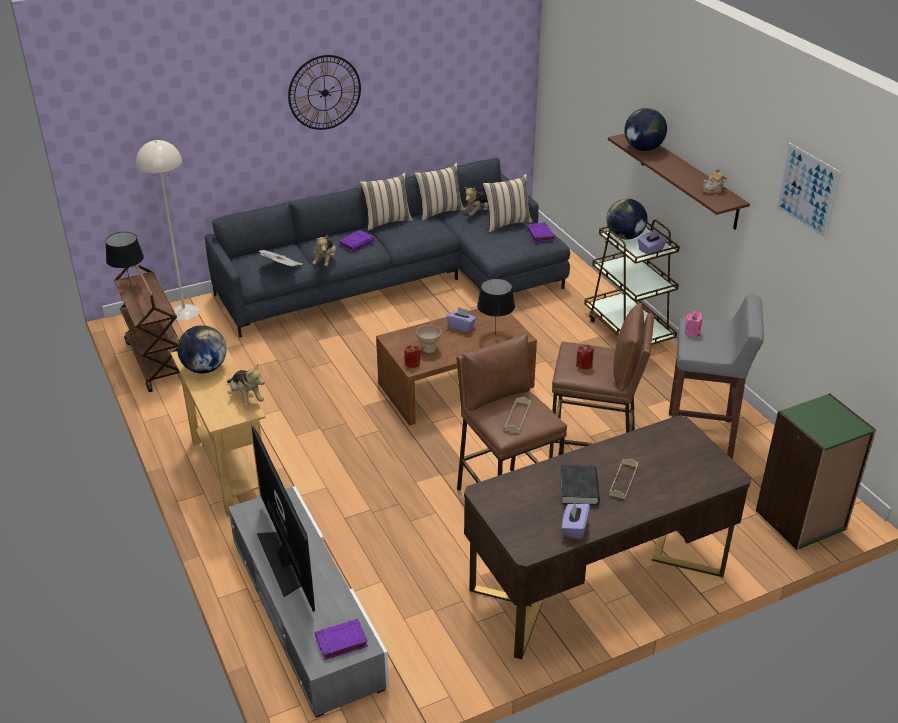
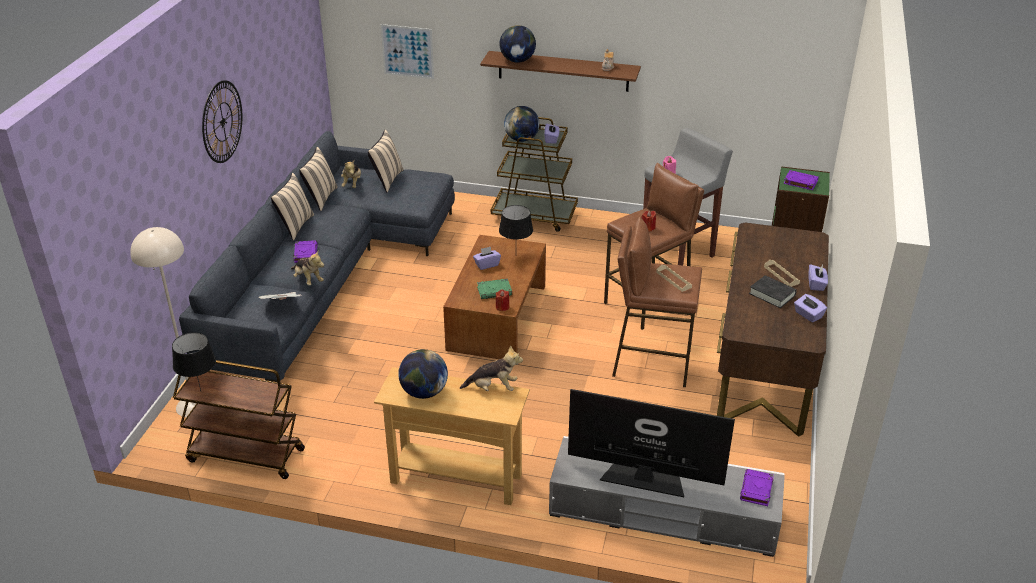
camera: 50 degrees left, 0 degrees up
beige bowl [416,325,441,353] -> green book [477,279,512,299]
purple book [526,222,555,243] -> purple book moved to [784,170,819,190]
picture [775,143,841,240] -> picture moved to [381,24,434,79]
none -> purple tissue box [808,264,828,291]

